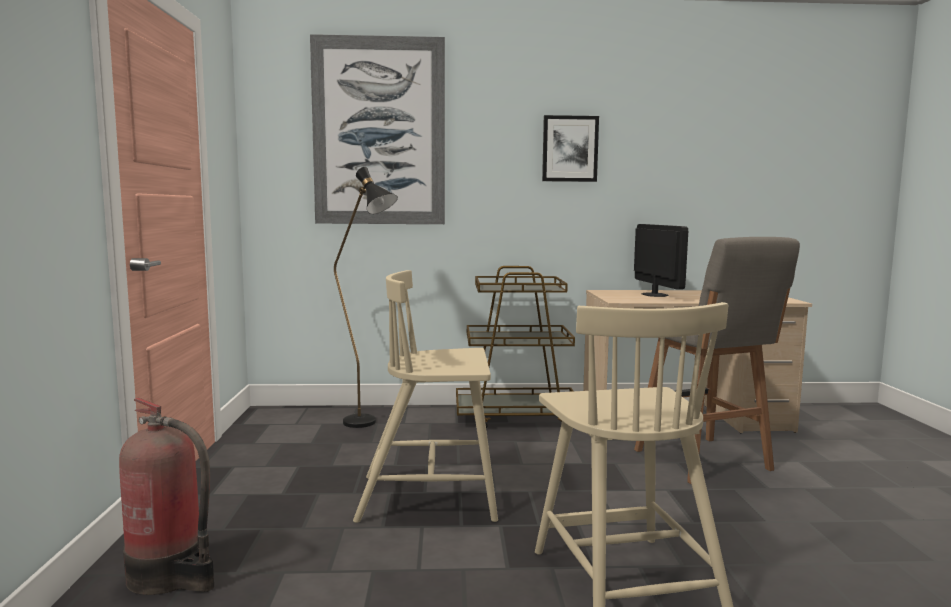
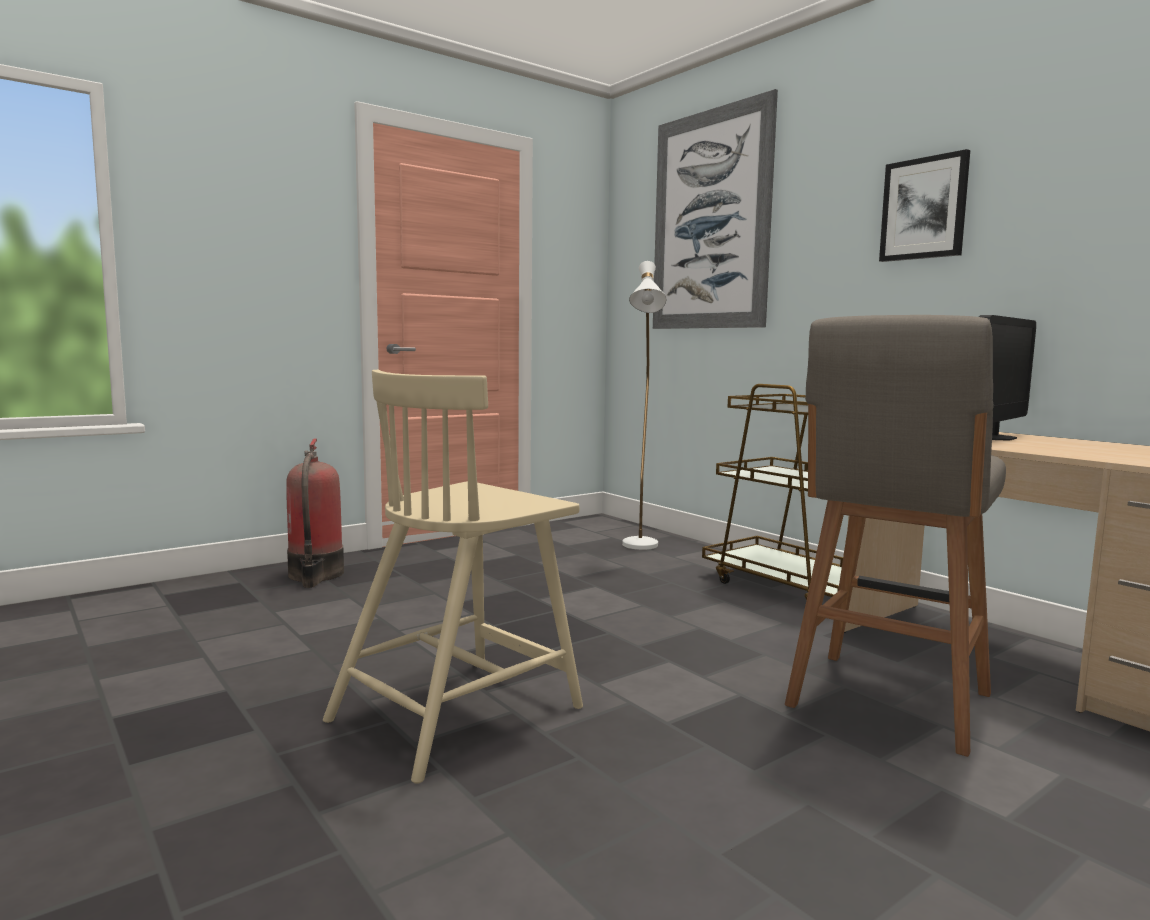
camera: 55 degrees right, 0 degrees up
black floor lamp [334,167,398,428] -> white floor lamp [622,261,666,550]
beige chair [353,270,498,523] -> none

